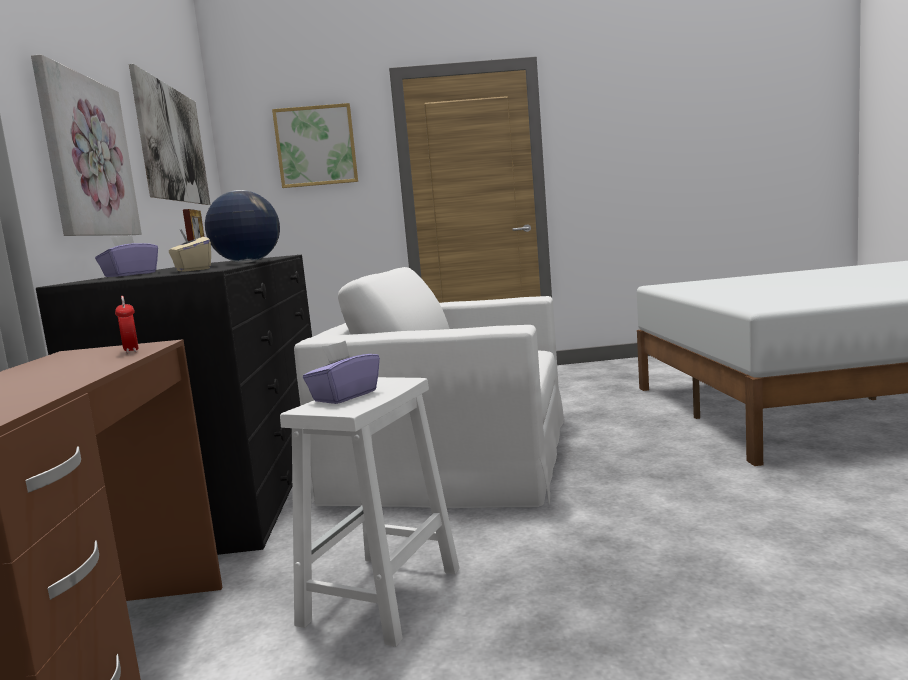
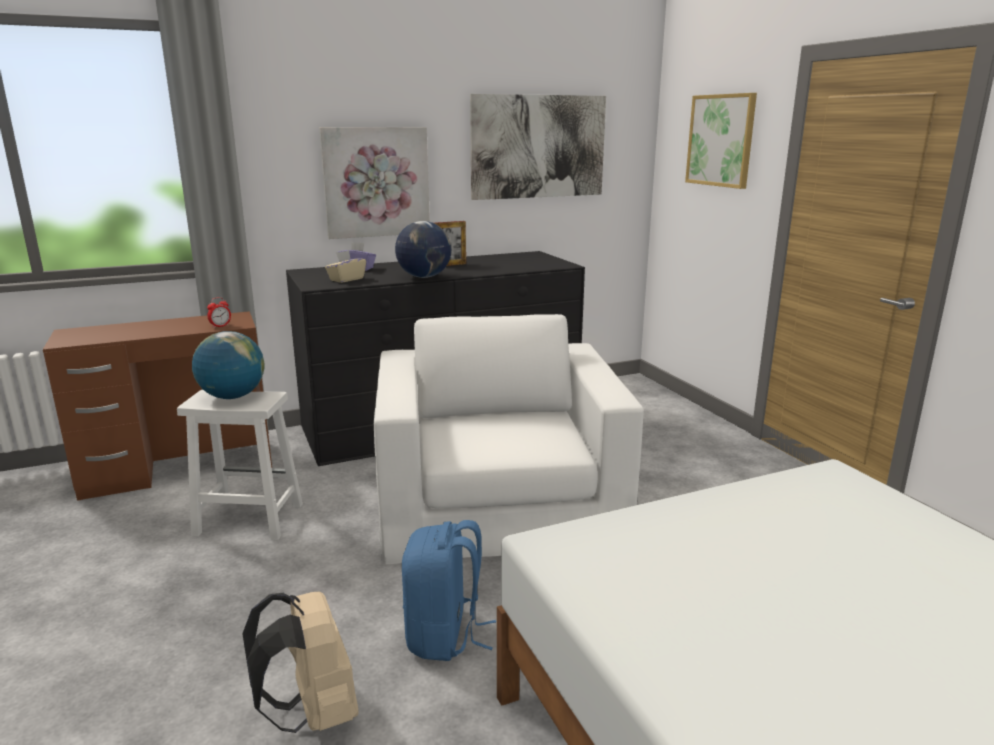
camera: 70 degrees right, 10 degrees up
purple tissue box [303,341,380,404] -> globe [192,331,264,399]
none -> beige backpack [242,592,359,733]
none -> blue backpack [402,520,496,661]

